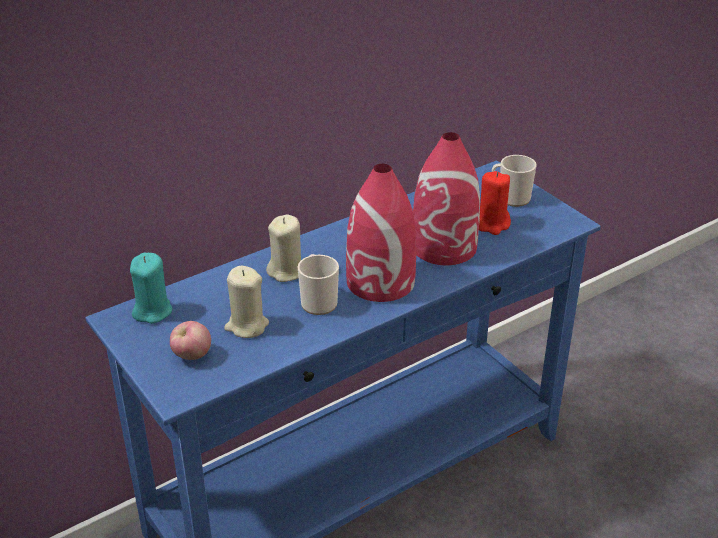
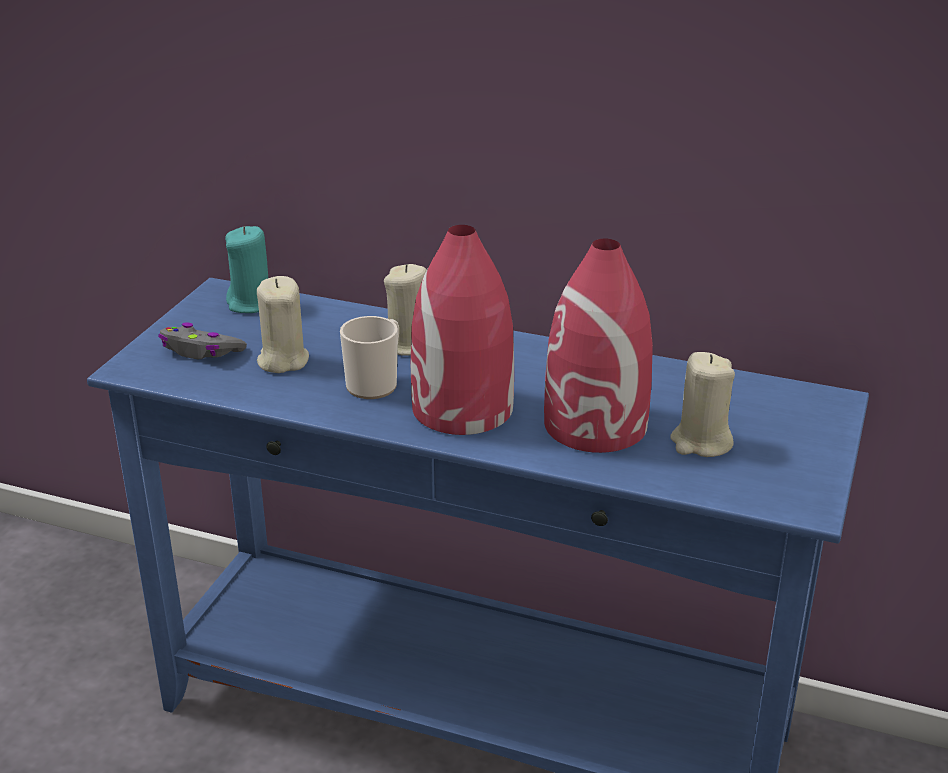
camera: 55 degrees right, 5 degrees down
apple [170,321,211,360] -> grey game controller [158,323,247,359]
red candle [479,171,511,235] -> beige candle [670,352,735,457]
mug [492,155,537,207] -> none

